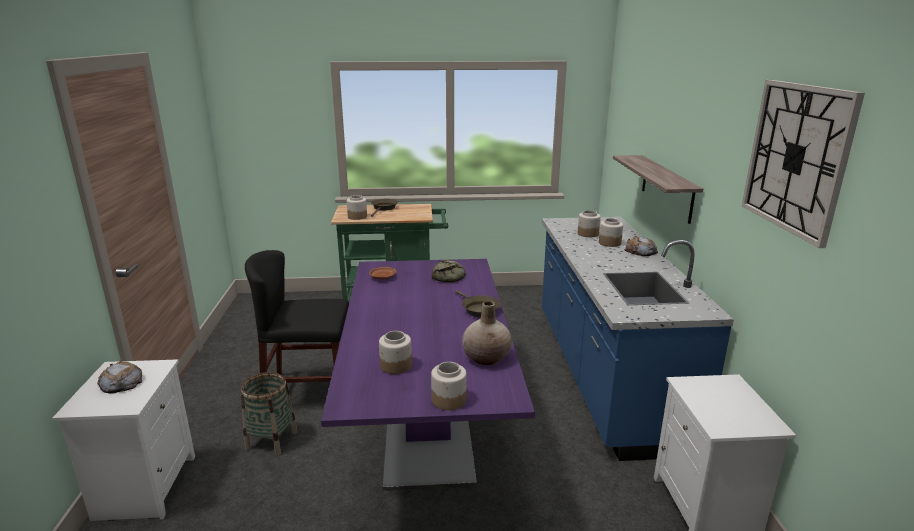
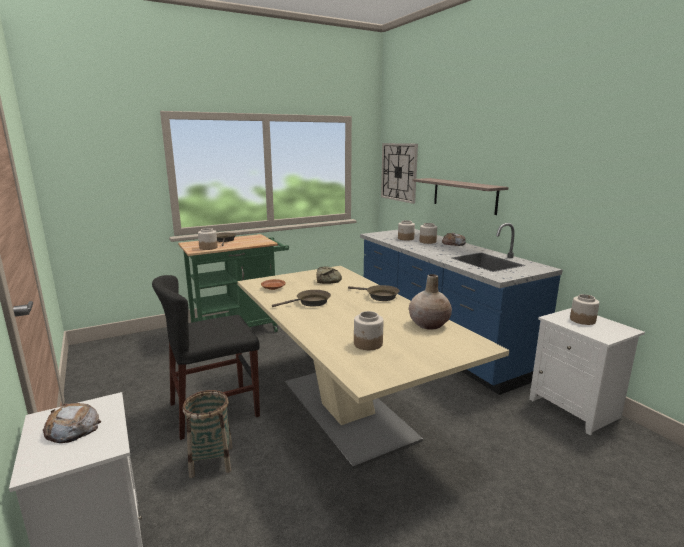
camera: 25 degrees left, 5 degrees down
purple dining table [321,259,535,490] -> beige dining table [237,266,509,469]
jar [431,362,467,410] -> jar moved to [570,294,599,325]
wall clock [742,80,865,248] -> wall clock moved to [381,143,418,204]
none -> brown frying pan [272,290,331,307]

